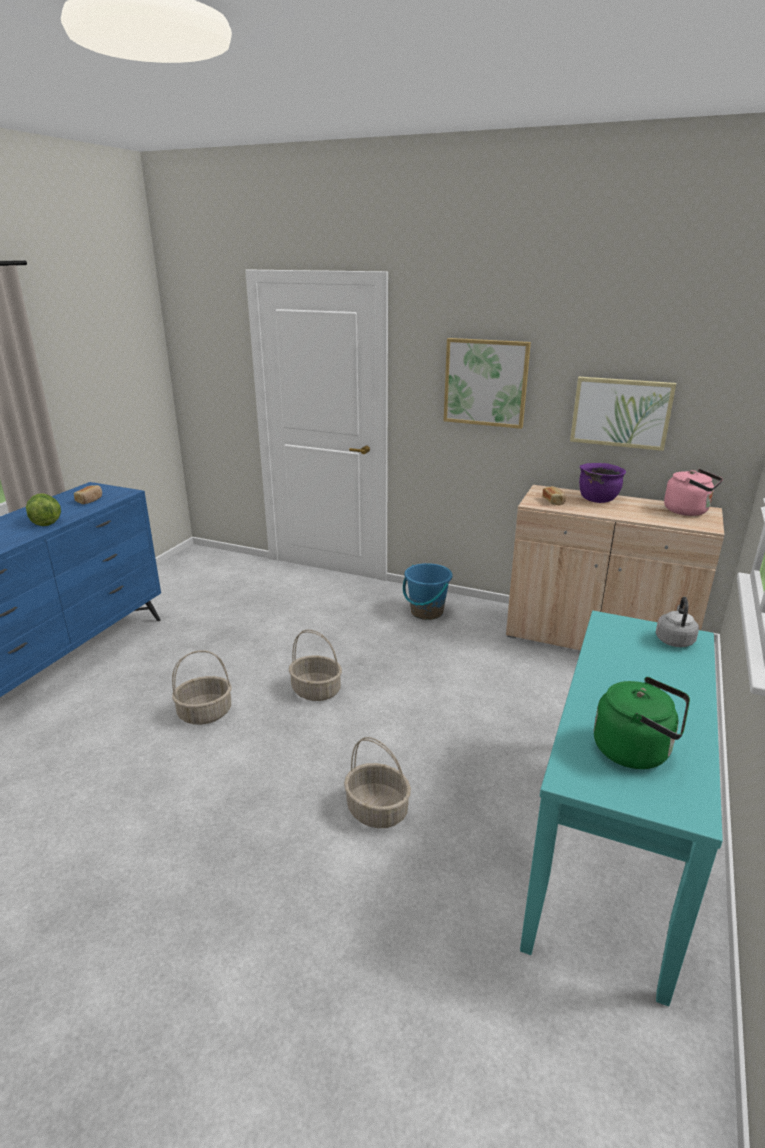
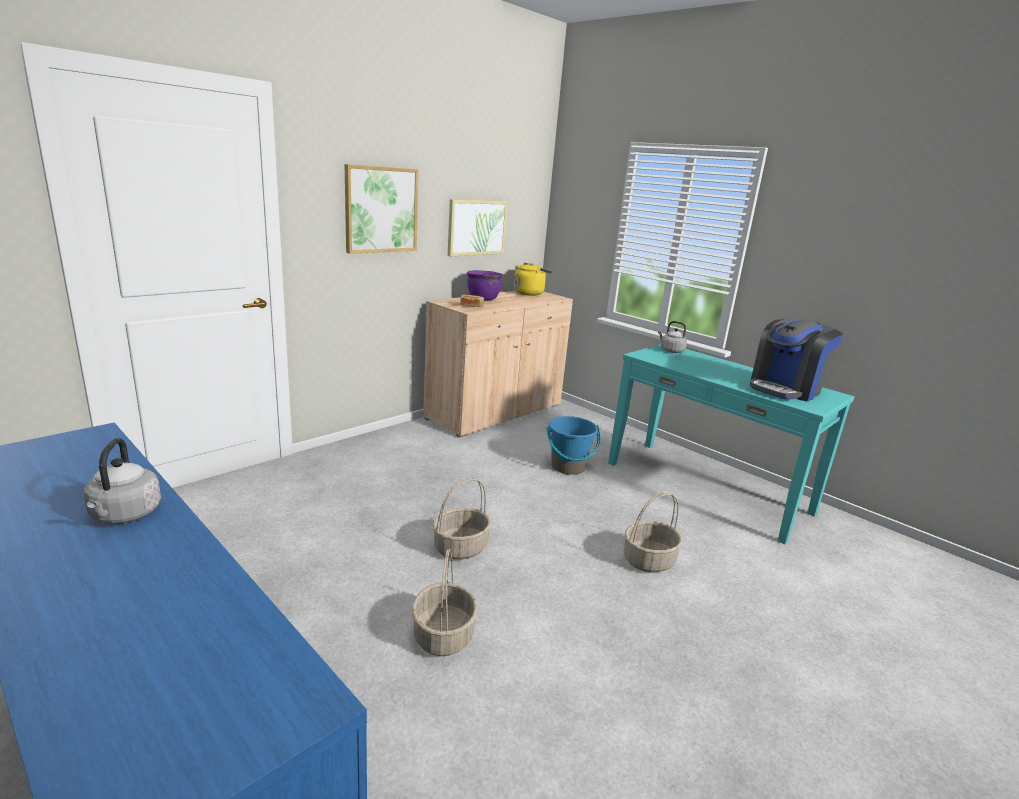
camera: 70 degrees left, 5 degrees down
lettuce [26,493,61,526] -> grey kettle [84,438,161,524]
bread [74,485,102,504] -> none
blue bucket [403,563,452,620] -> blue bucket moved to [546,416,600,475]
green kettle [594,677,690,769] -> coffee machine [750,319,843,402]
pink kettle [664,469,723,516] -> yellow kettle [514,263,552,296]

